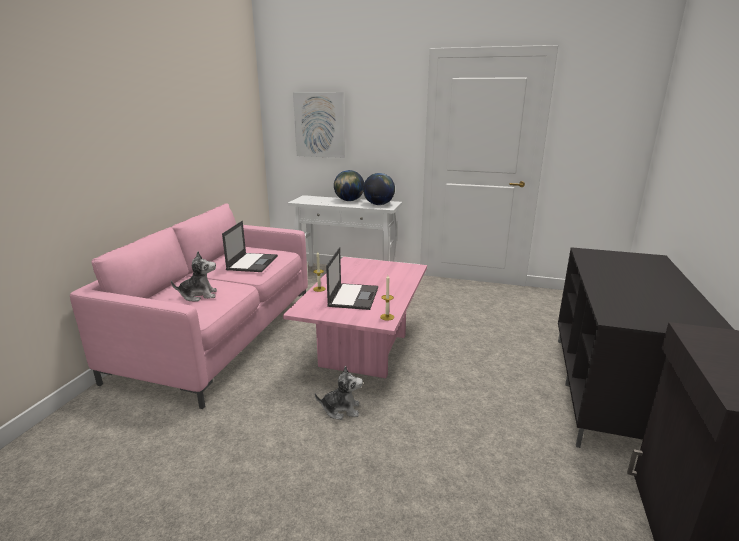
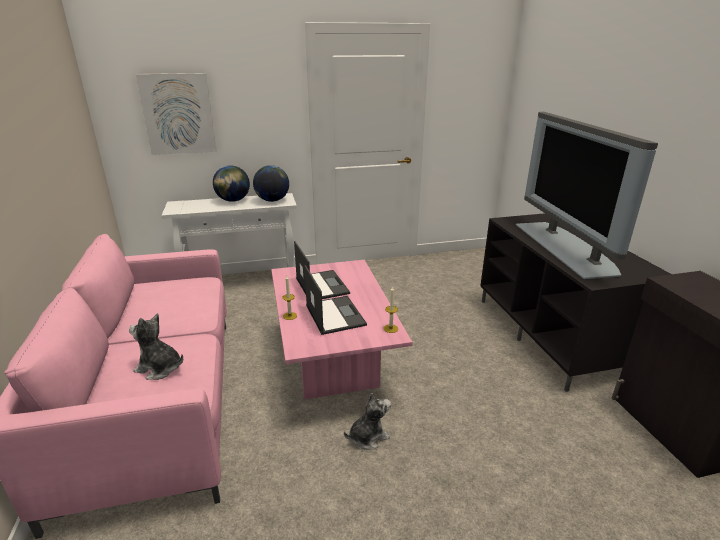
camera: 30 degrees left, 5 degrees up
plush toy [171,251,217,302] -> plush toy turned 120 degrees counterclockwise [129,313,183,380]
laptop [222,221,278,272] -> laptop moved to [294,241,350,299]
none -> television [516,112,658,279]

